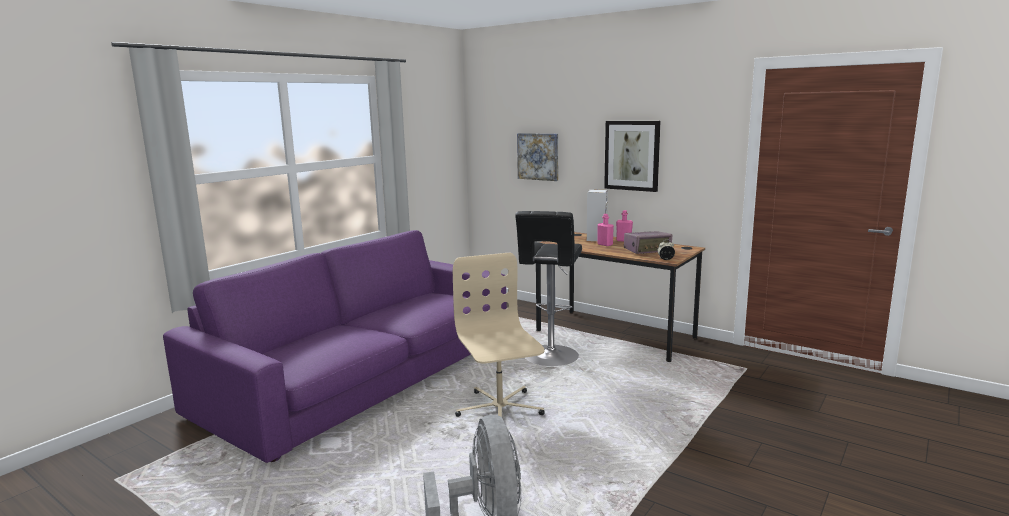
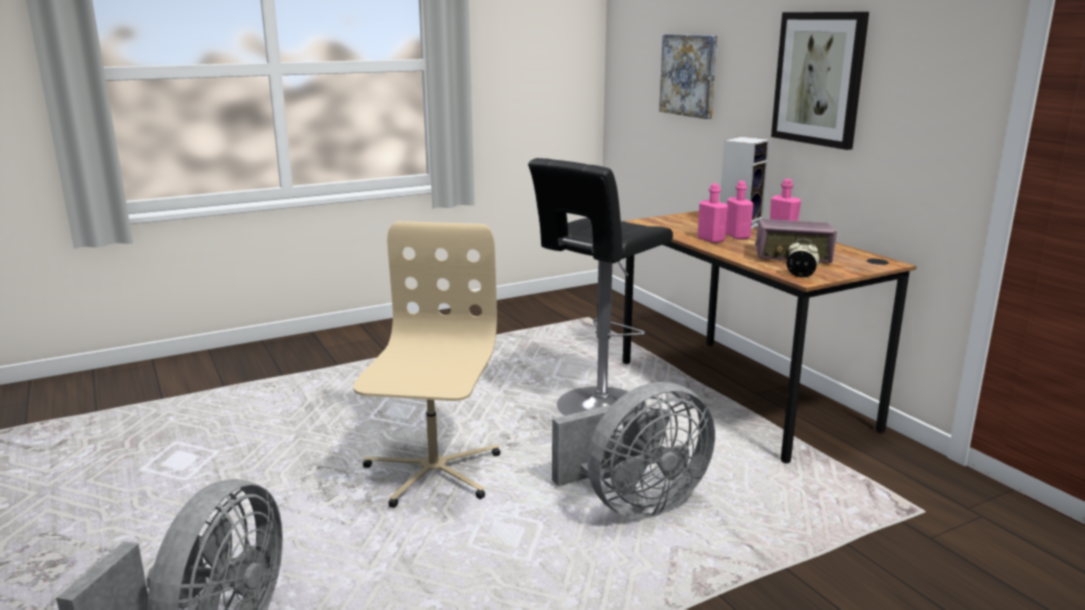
camera: 25 degrees right, 5 degrees up
purple sofa [163,230,507,463] -> none
none -> grey fan [552,382,715,519]
none -> pink bottle [698,183,728,243]

